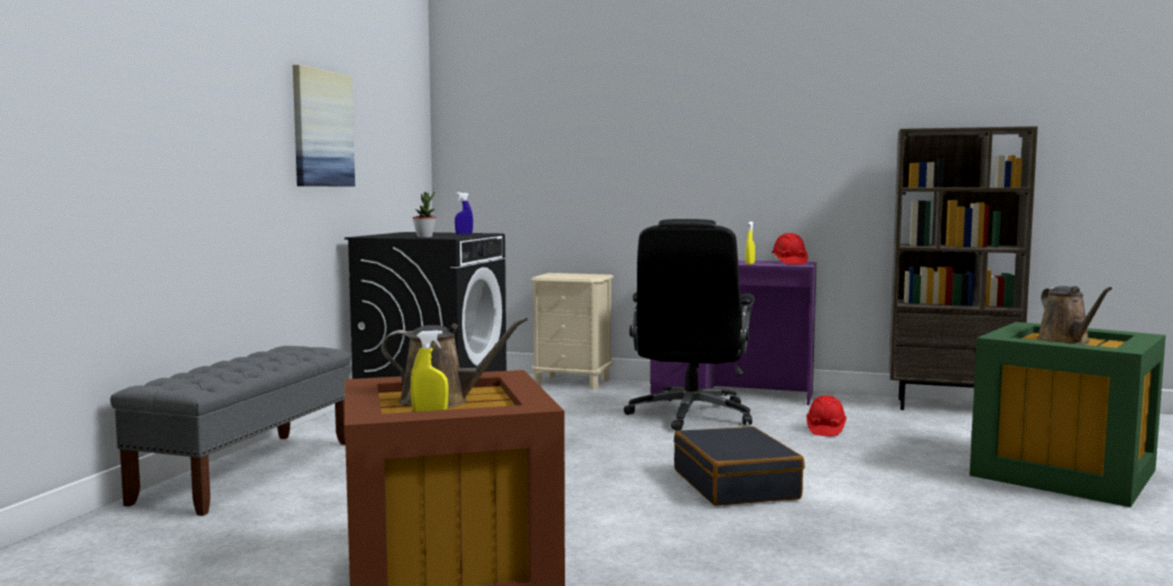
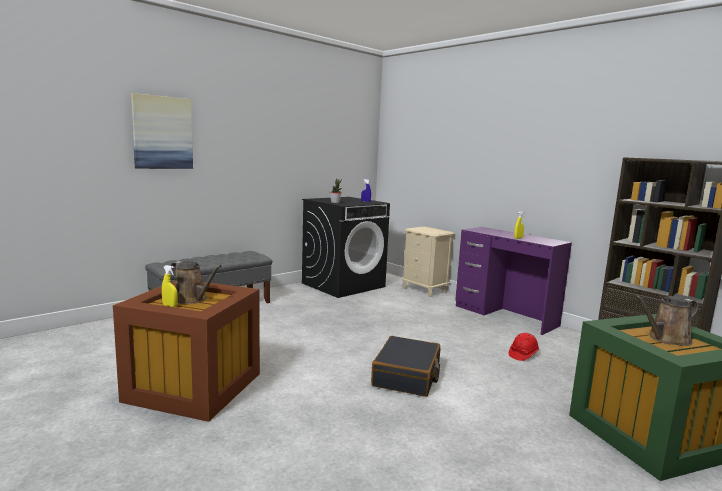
camera: 30 degrees right, 5 degrees up
picture [293,65,355,186] -> picture moved to [131,93,193,169]
black office chair [624,219,755,431] -> none
red hard hat [772,233,808,265] -> none
brown watering can [1037,286,1112,345] -> brown watering can turned 45 degrees clockwise [635,296,698,346]

